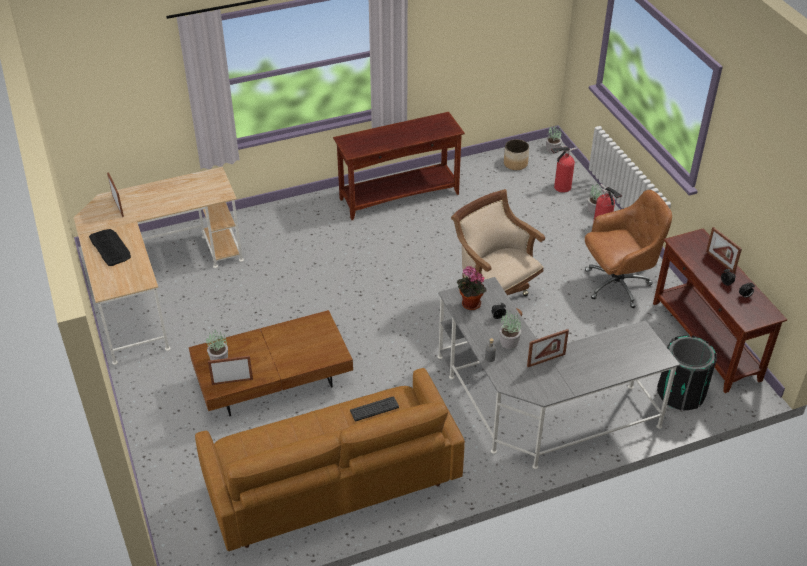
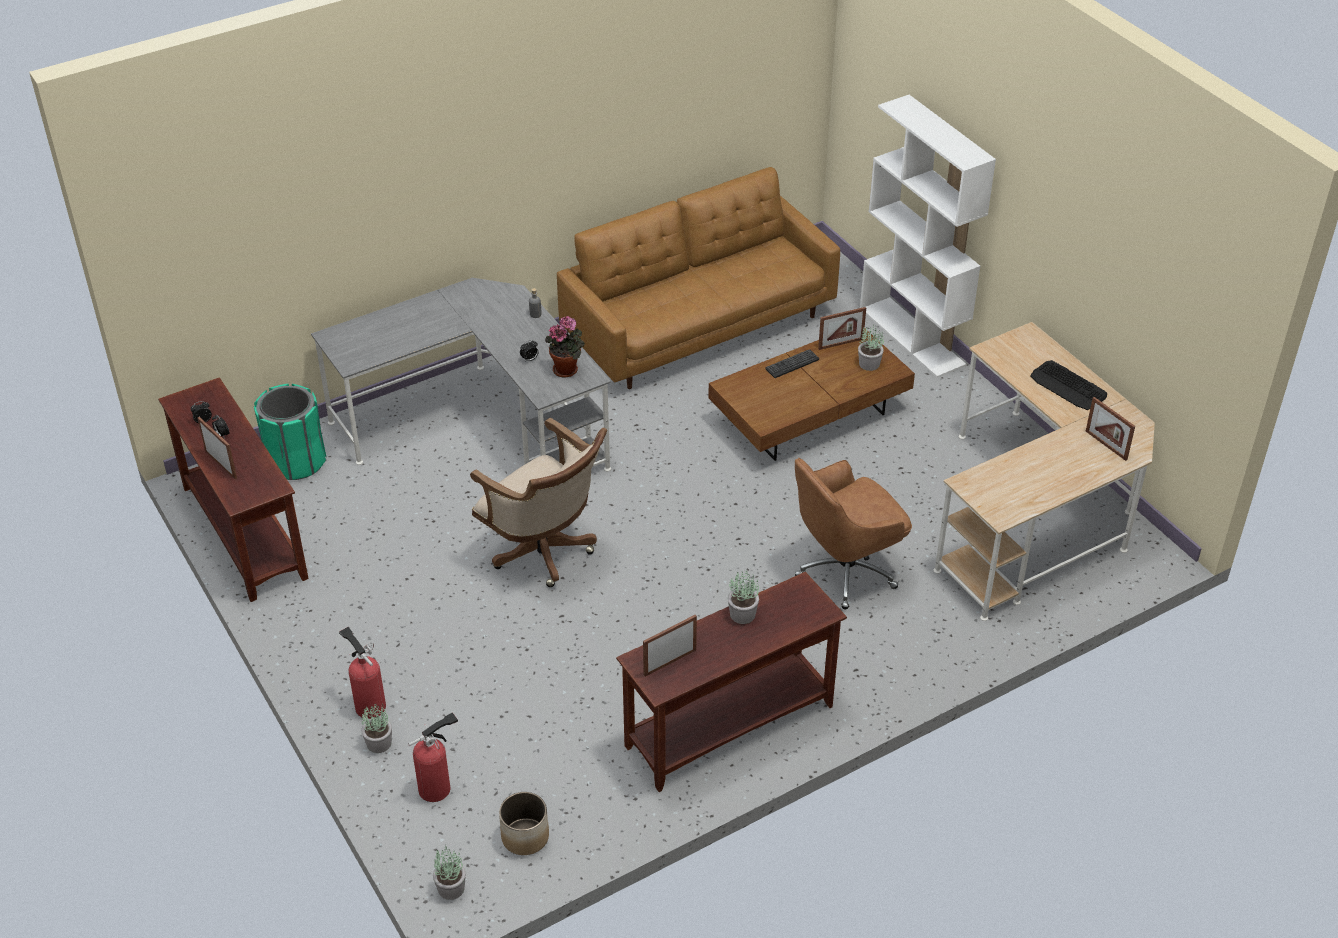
camera: 170 degrees right, 0 degrees up
keyboard [350,396,399,421] -> keyboard moved to [765,349,819,378]
potted plant [499,310,521,349] -> potted plant moved to [728,571,759,624]
picture frame [527,329,569,367] -> picture frame moved to [643,615,697,677]
brown office chair [585,190,672,308] -> brown office chair moved to [795,458,912,610]
black trash can [657,335,717,411] -> green trash can [254,384,326,480]
none -> white bookcase [860,95,996,378]

